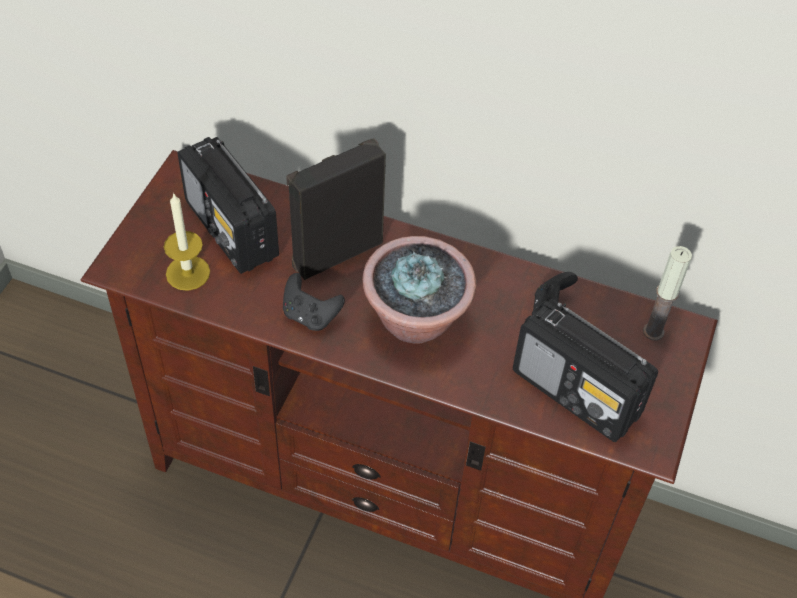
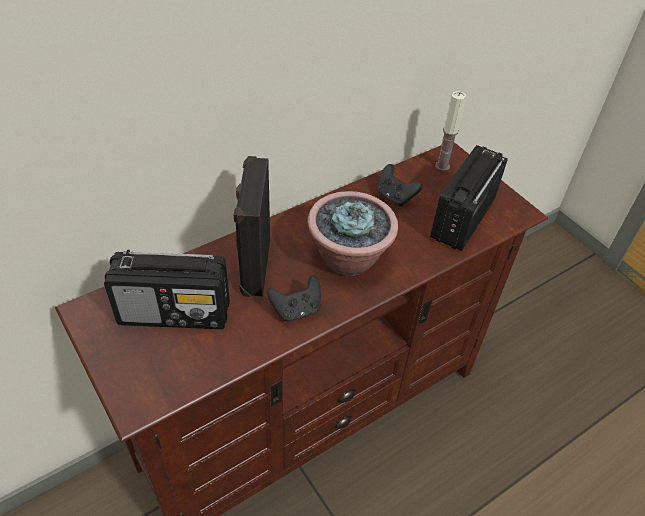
camera: 55 degrees left, 5 degrees down
candle [164,194,210,291] -> none
radio [513,299,658,442] -> radio turned 135 degrees clockwise [430,145,508,251]

